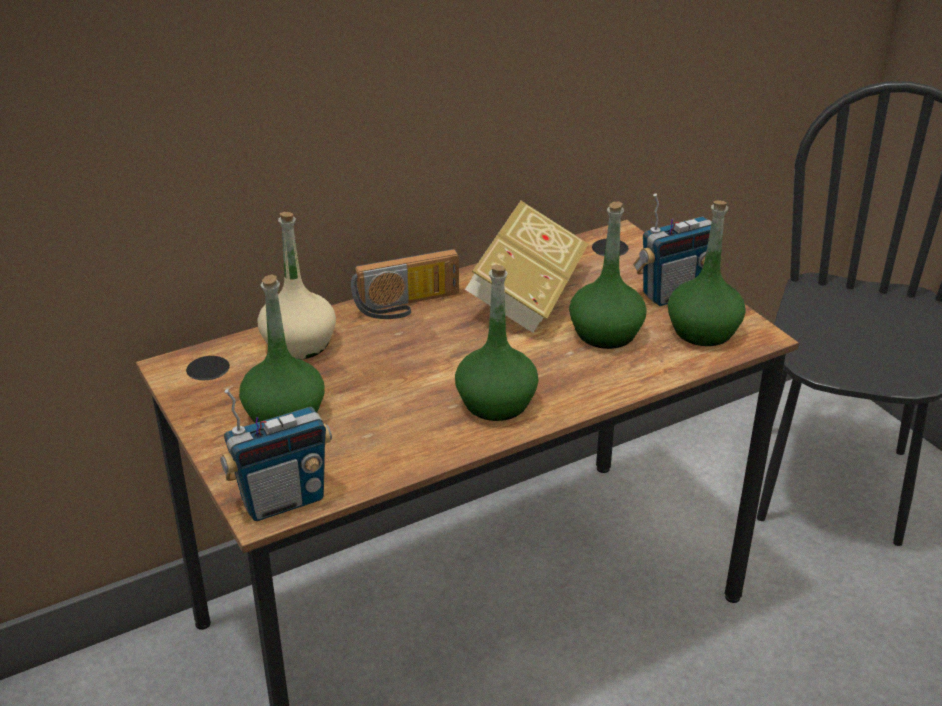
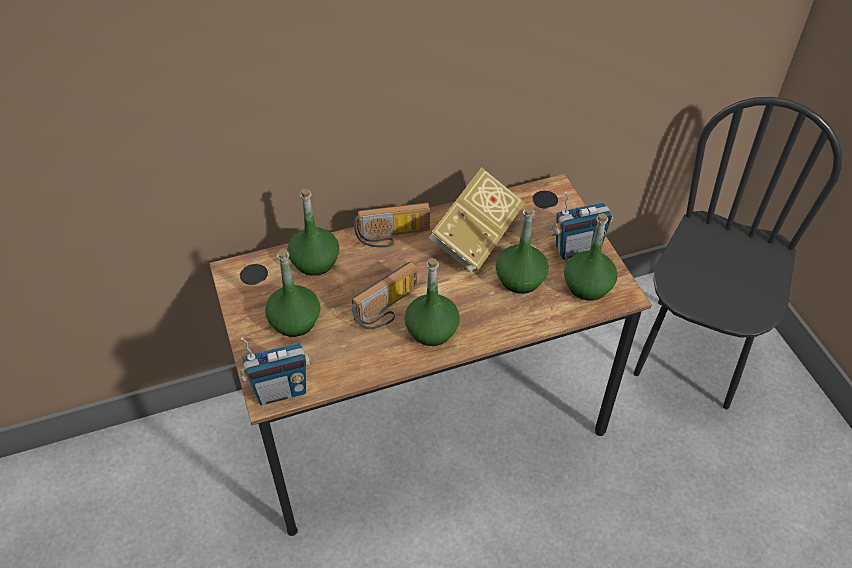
camera: 10 degrees right, 15 degrees up
beige bottle [257,212,336,360] -> green bottle [287,189,339,276]
none -> radio [352,261,418,329]

